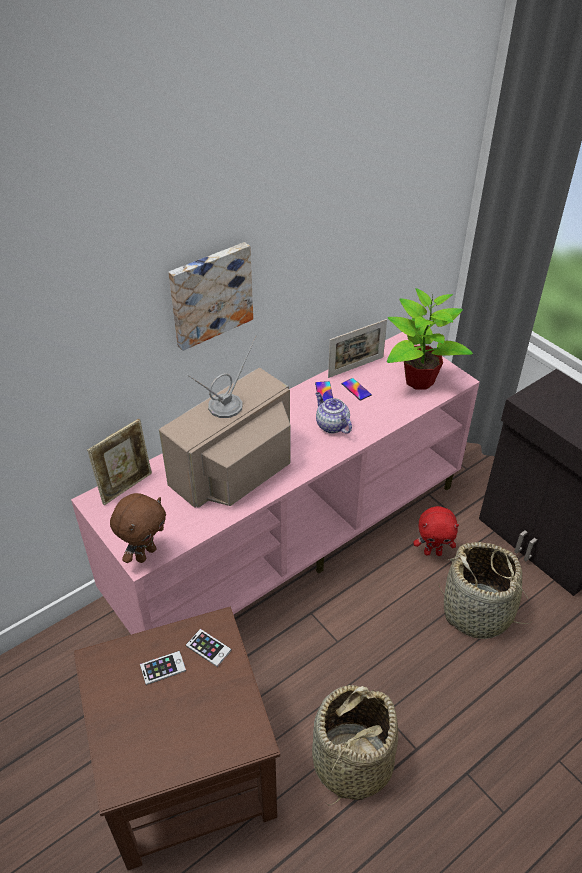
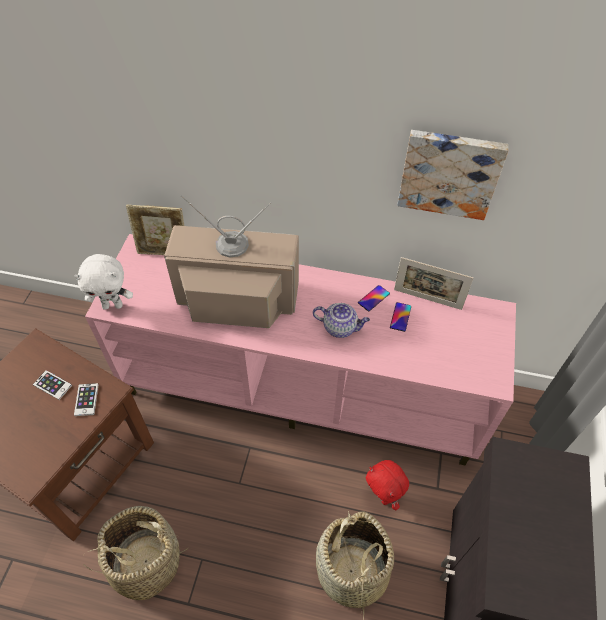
camera: 50 degrees right, 10 degrees up
brown plush toy [110,493,166,563] -> white plush toy [74,254,133,310]
picture [168,242,253,351] -> picture moved to [397,130,509,220]
teapot [315,392,352,434] -> teapot turned 90 degrees clockwise [313,303,370,338]
potted plant [387,288,473,389] -> none

